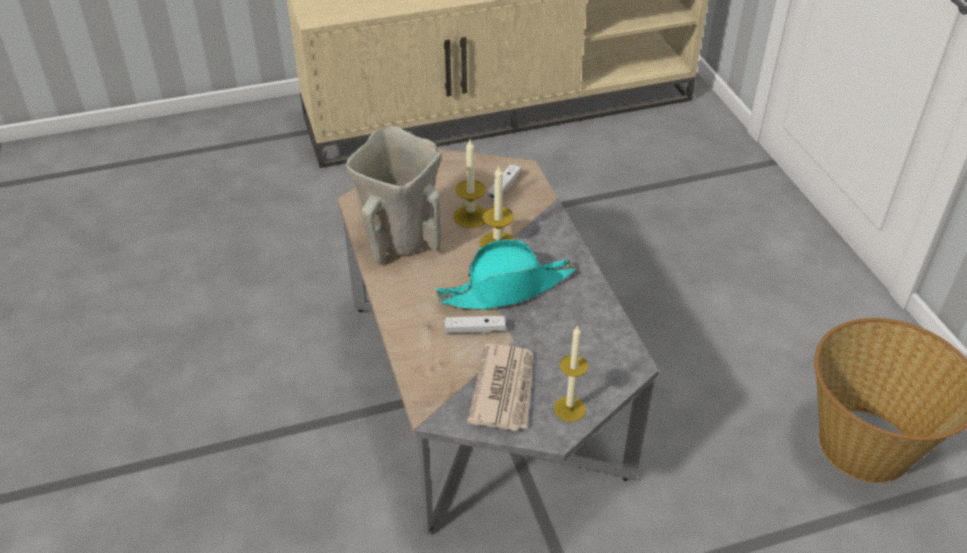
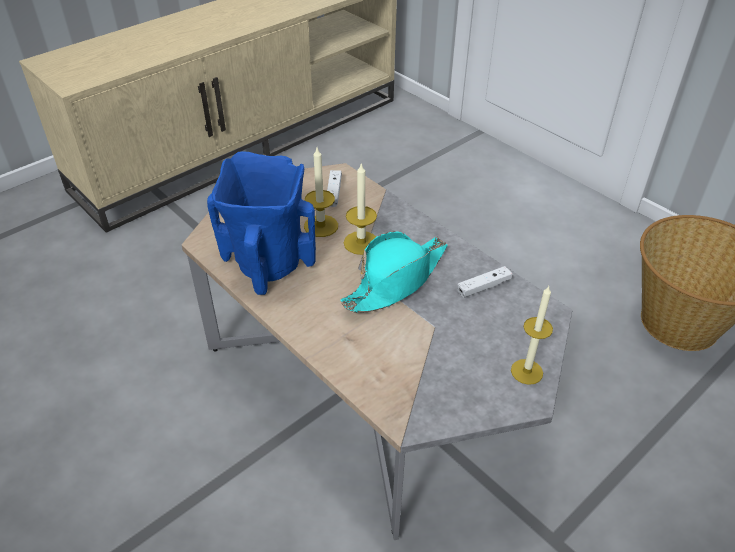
camera: 25 degrees left, 0 degrees up
beige vase [346,126,442,265] -> blue vase [207,151,316,295]
white game controller [445,316,506,334] -> white game controller moved to [457,266,512,298]
newspaper [467,344,533,431] -> none

